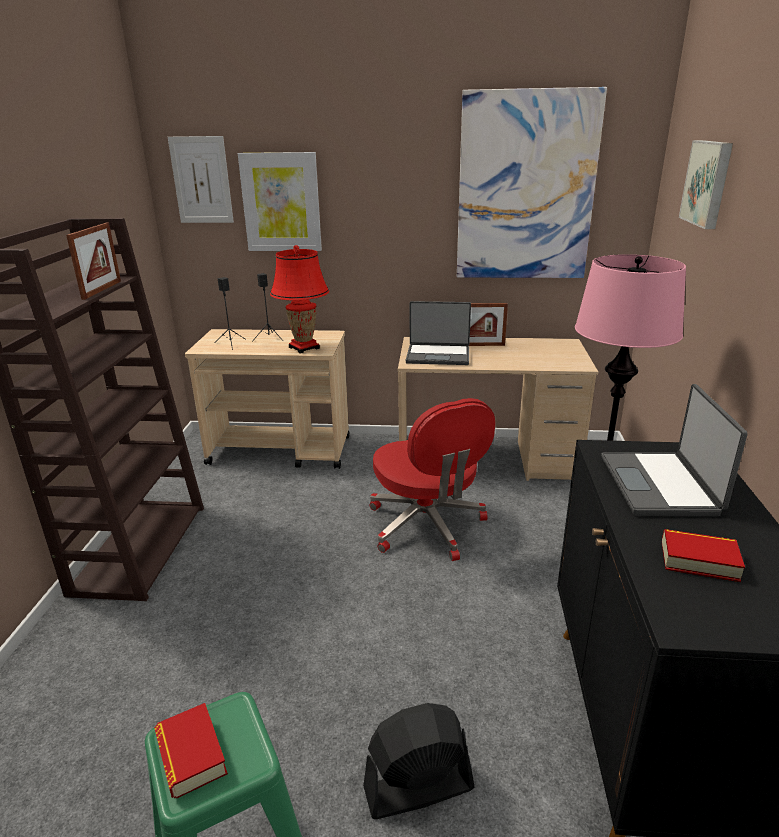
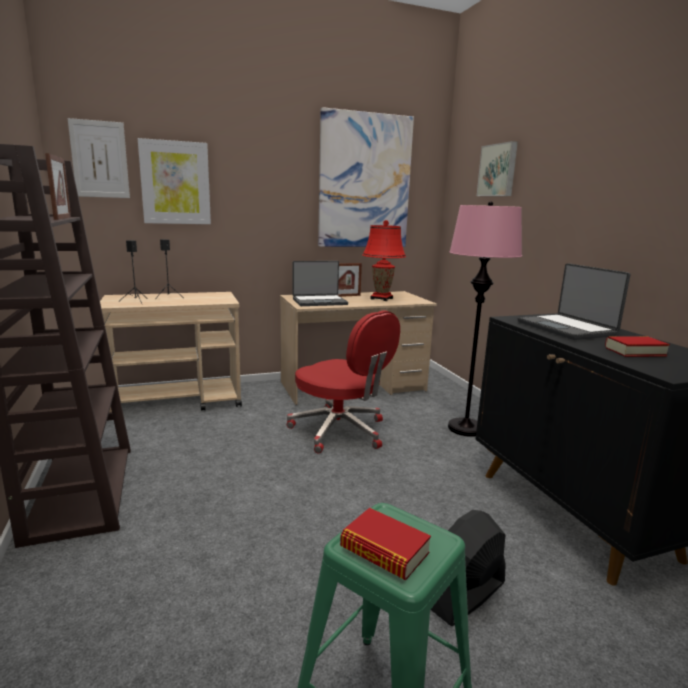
camera: 25 degrees left, 10 degrees down
red table lamp [270,245,329,354] -> red table lamp moved to [363,220,406,301]

